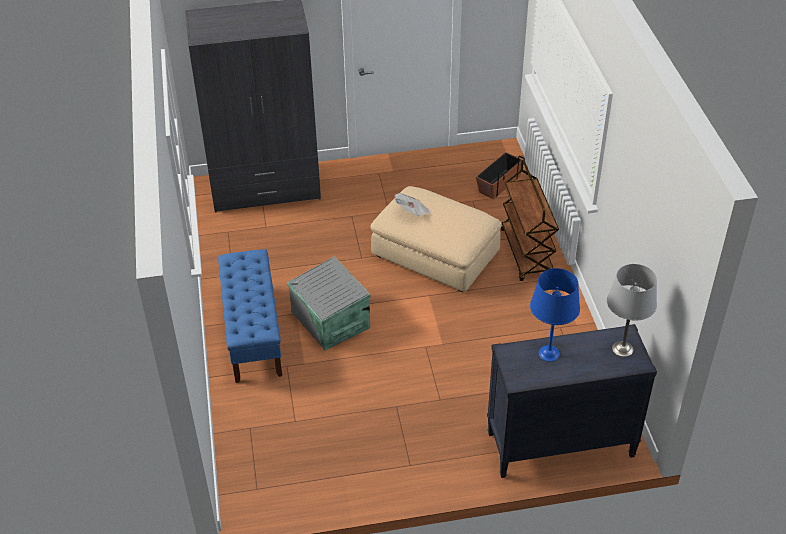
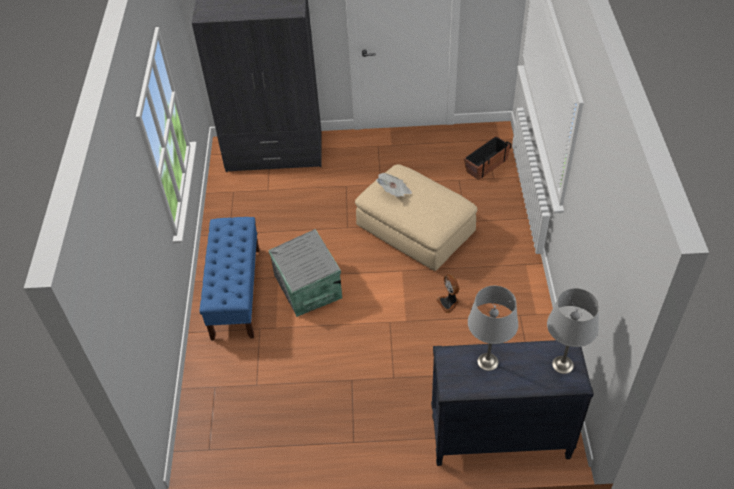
camera: 10 degrees right, 5 degrees up
brown cart [501,160,559,281] -> none
blue table lamp [530,268,580,361] -> grey table lamp [468,286,518,371]
none -> fan [437,274,459,313]

